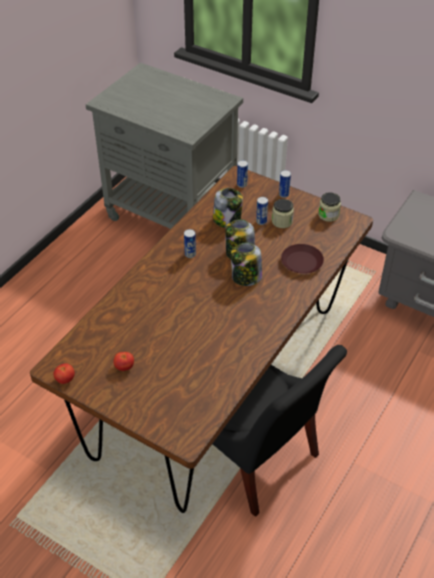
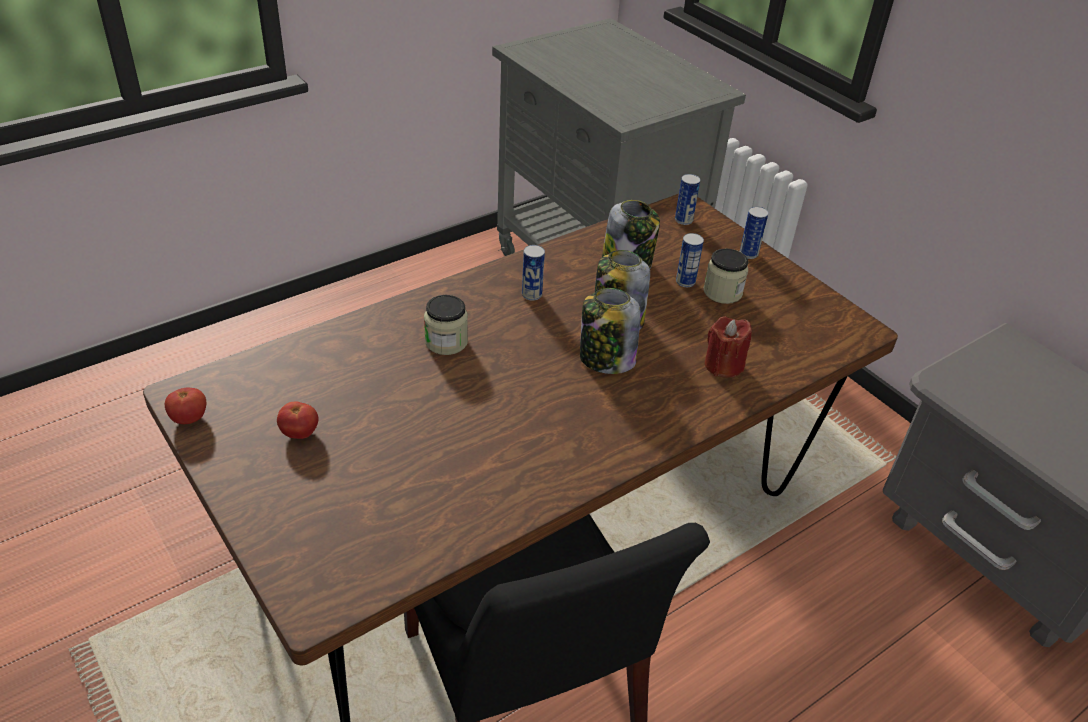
camera: 20 degrees right, 5 degrees down
brown plate [281,244,324,274] -> red candle [705,317,752,378]
jar [318,192,341,222] -> jar moved to [424,295,468,355]

